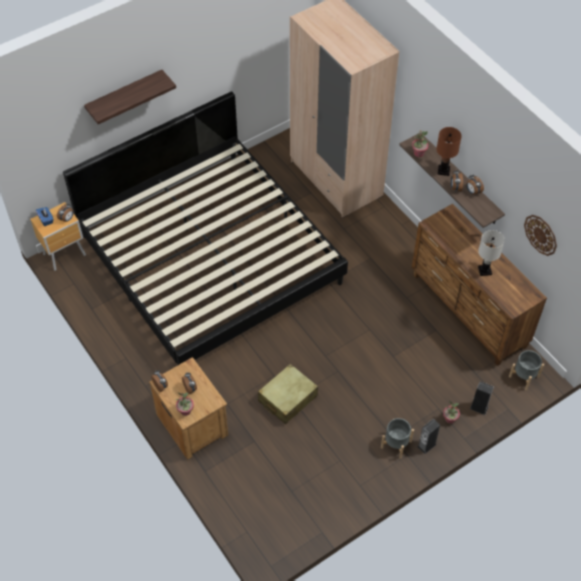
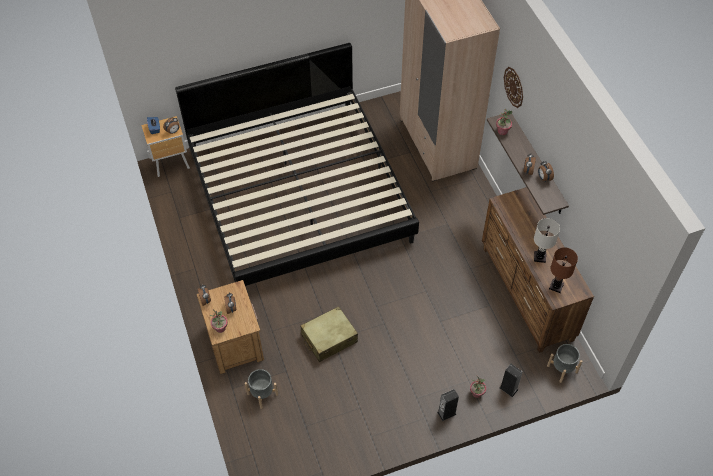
camera: 15 degrees right, 0 degrees up
shelf [84,70,176,124] -> none
grey planter [381,418,414,459] -> grey planter moved to [245,369,278,409]
brown table lamp [436,127,462,176] -> brown table lamp moved to [549,248,578,293]
wall clock [524,215,557,256] -> wall clock moved to [504,67,523,108]

